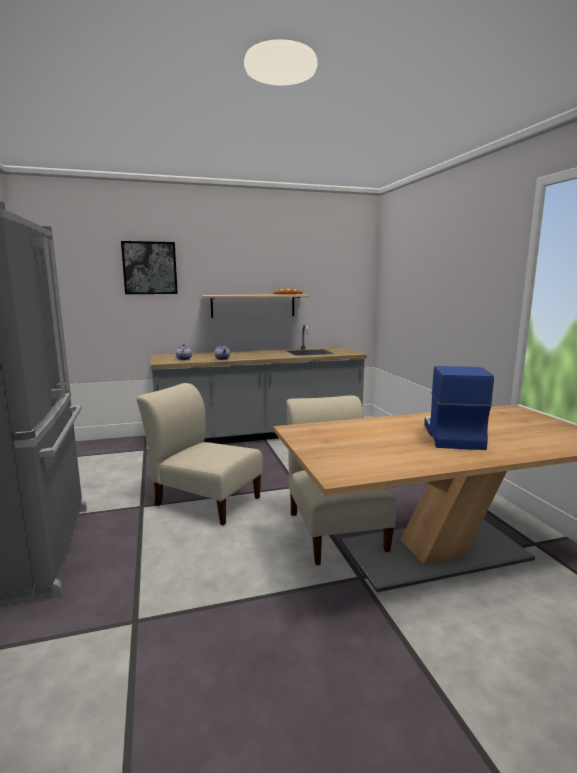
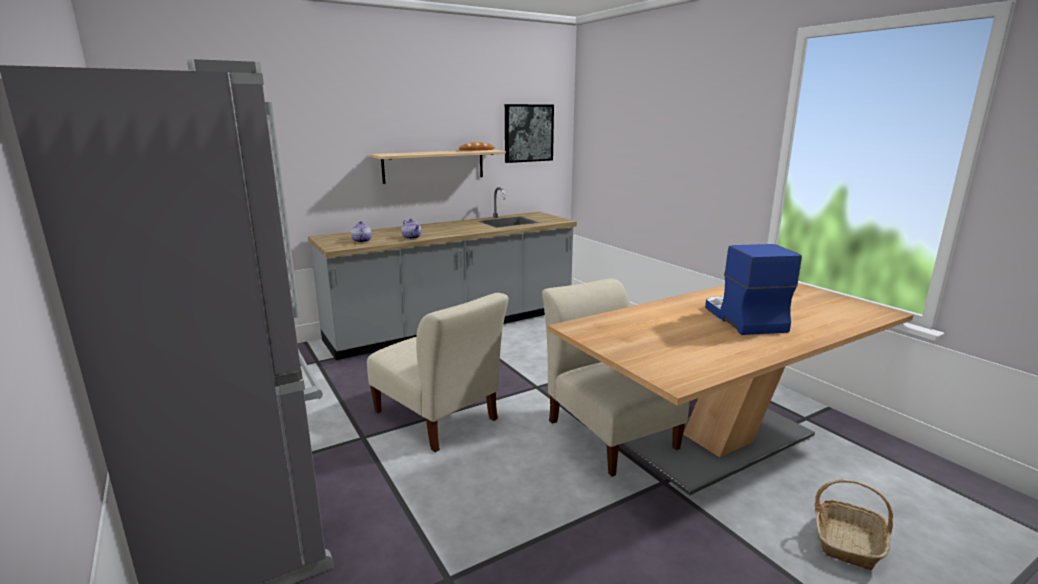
camera: 15 degrees left, 5 degrees up
picture [121,241,178,294] -> picture moved to [505,104,554,163]
beige chair [137,383,263,525] -> beige chair turned 150 degrees counterclockwise [367,293,509,452]
none -> basket [815,479,893,570]

